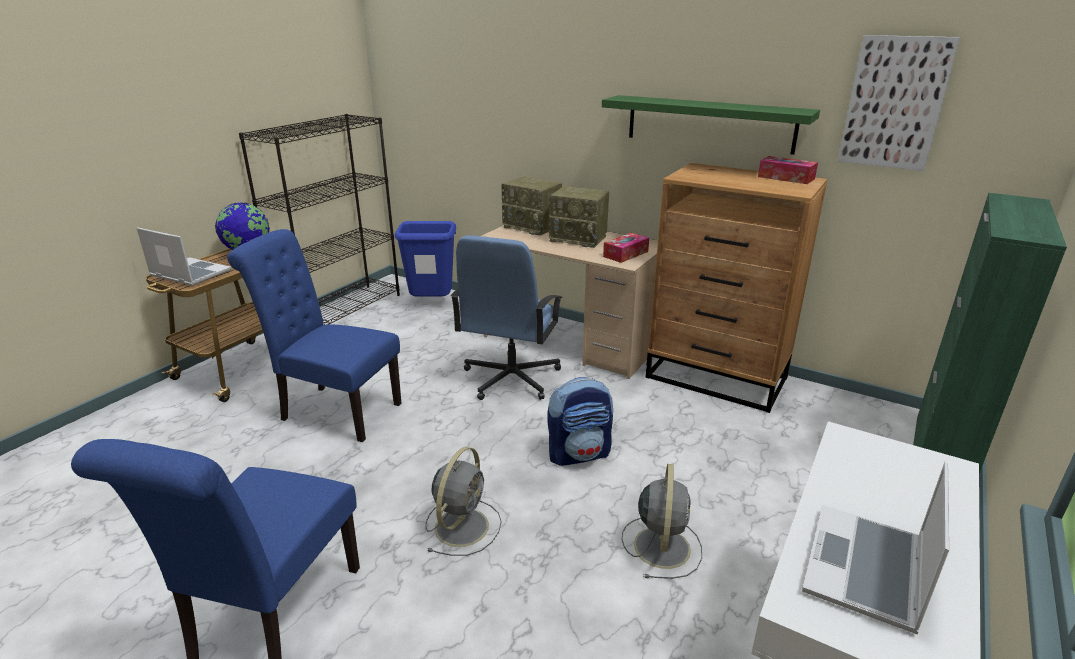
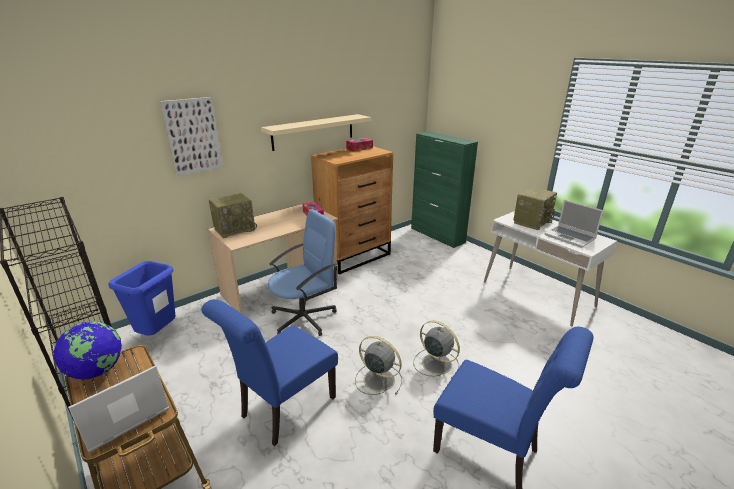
camera: 70 degrees left, 0 degrees up
blue office chair [450,235,563,400] -> blue office chair turned 75 degrees counterclockwise [268,209,338,336]
backpack [547,377,613,466] -> none
radio [548,186,609,248] -> radio moved to [513,187,557,230]
green shelf [602,95,820,155] -> beige shelf [261,114,371,151]
grey fan [622,464,702,579] -> grey fan moved to [355,336,402,395]
picture [838,35,960,171] -> picture moved to [160,97,223,176]

